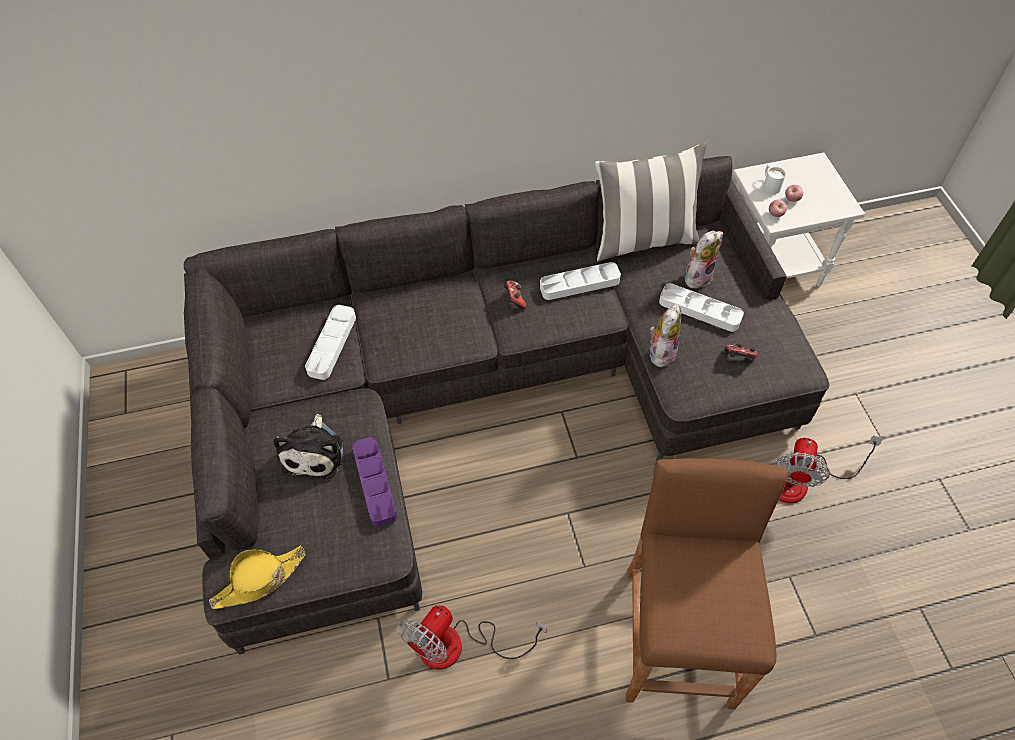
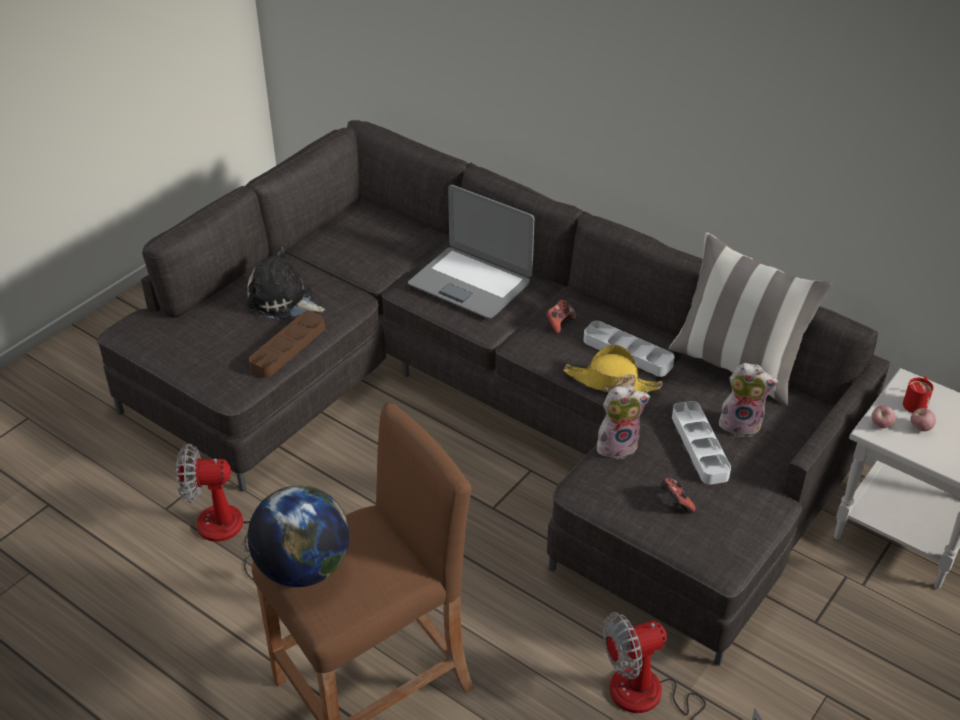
camera: 50 degrees right, 15 degrees down
yellow hat [209,546,306,609] -> yellow hat moved to [563,345,663,393]
plush toy [274,414,343,479] -> plush toy turned 60 degrees clockwise [246,247,325,320]
white tray [305,305,356,380] -> none
purple tray [352,437,397,527] -> brown tray [249,311,325,377]
white mug [763,165,786,194] -> red mug [903,376,934,413]
none -> globe [248,485,349,587]
none -> laptop [408,185,534,319]

